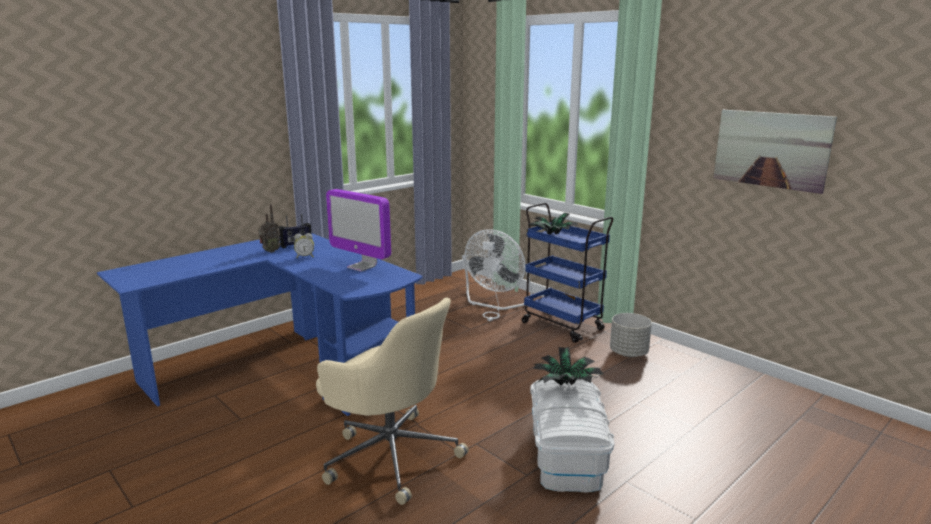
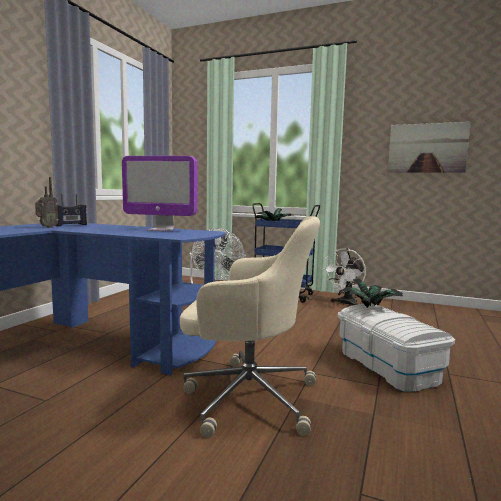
camera: 25 degrees left, 10 degrees down
alarm clock [294,233,314,258] -> none
grey planter [610,313,652,357] -> white fan [322,248,366,305]

